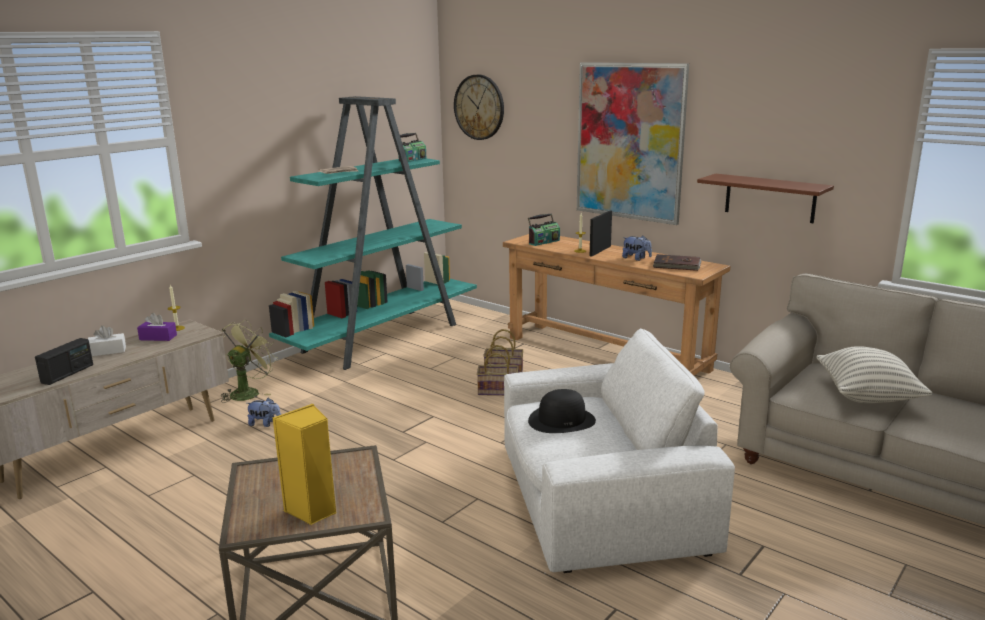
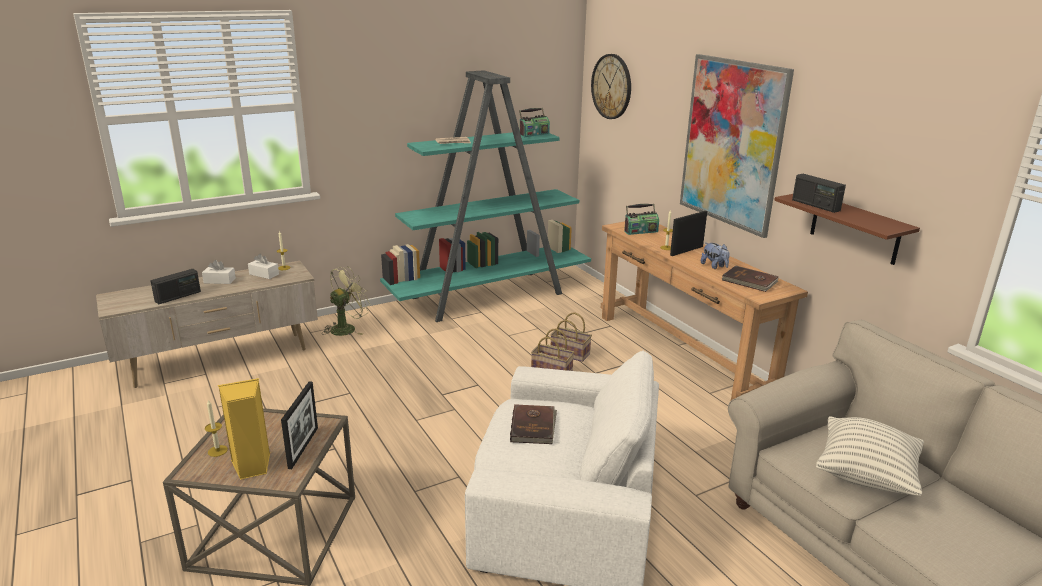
camera: 20 degrees right, 5 degrees up
purple tissue box [137,313,177,341] -> white tissue box [248,254,279,279]
plush toy [247,398,281,427] -> none
black hat [528,389,596,433] -> brown book [510,404,557,444]
none -> candle [205,400,228,457]
none -> picture frame [281,381,318,469]
none -> radio [792,174,846,213]

